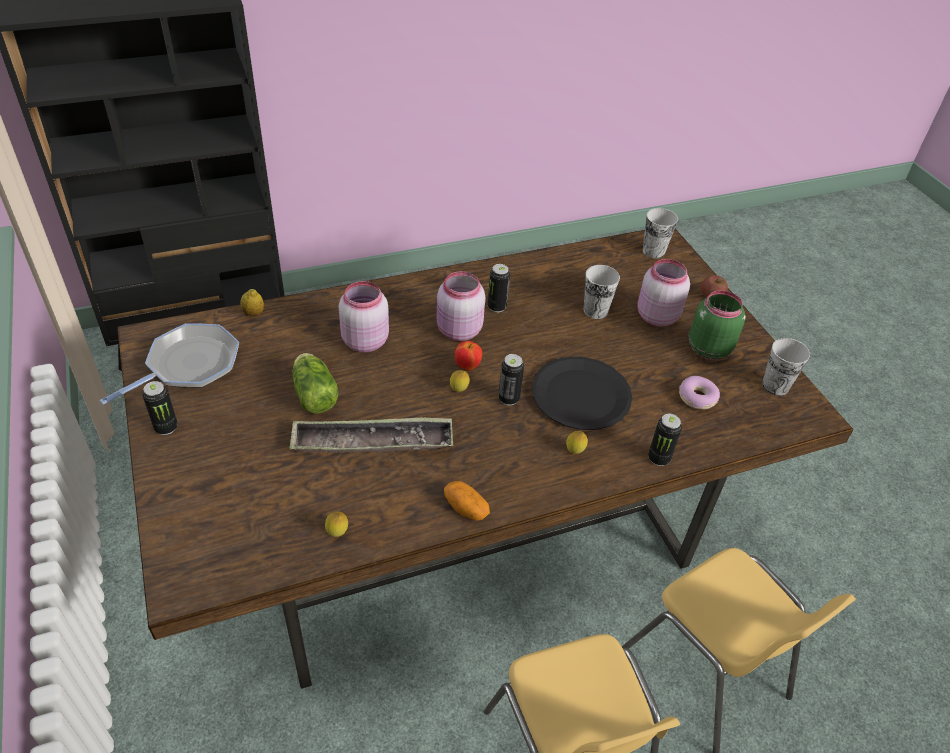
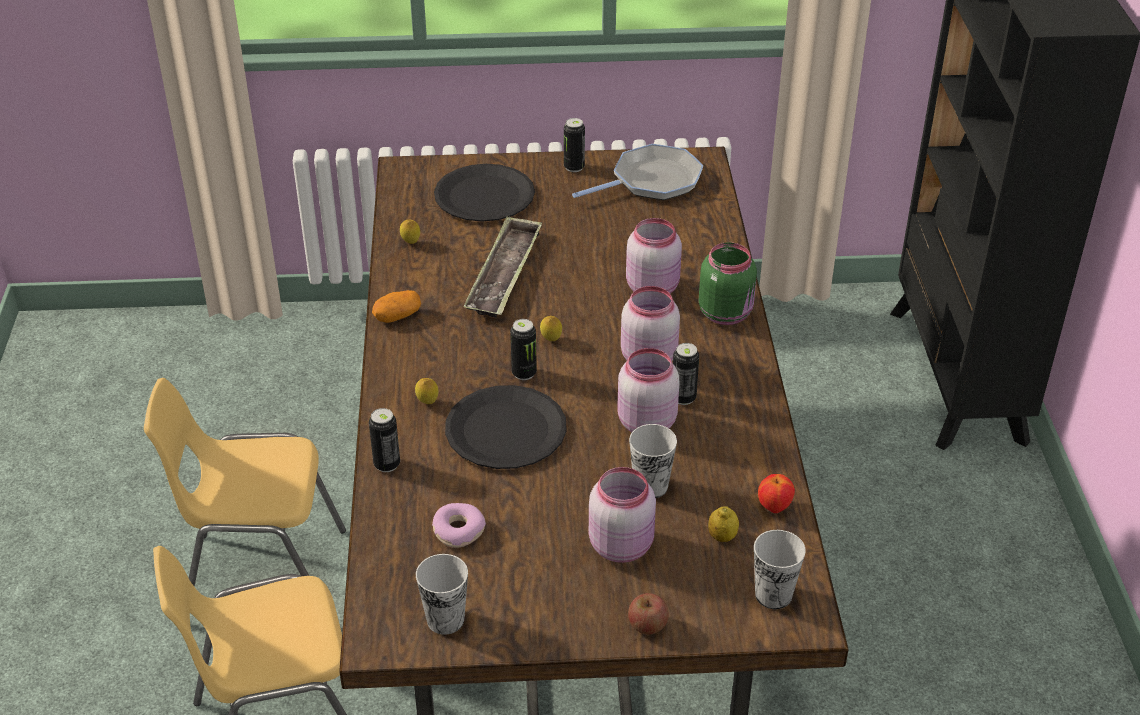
camera: 110 degrees right, 5 degrees down
frying pan [100,323,239,405] -> frying pan turned 90 degrees counterclockwise [572,144,704,200]
lemon [240,289,264,317] -> lemon moved to [708,506,739,542]
lettuce [292,353,339,414] -> none
apple [455,341,482,371] -> apple moved to [758,474,795,513]
green jar [689,290,745,360] -> green jar moved to [699,242,757,325]
none -> black plate [434,164,535,222]
none -> pink jar [618,348,679,432]

